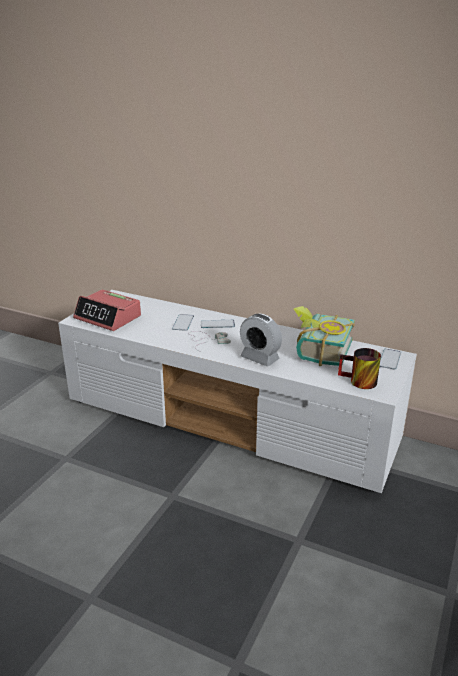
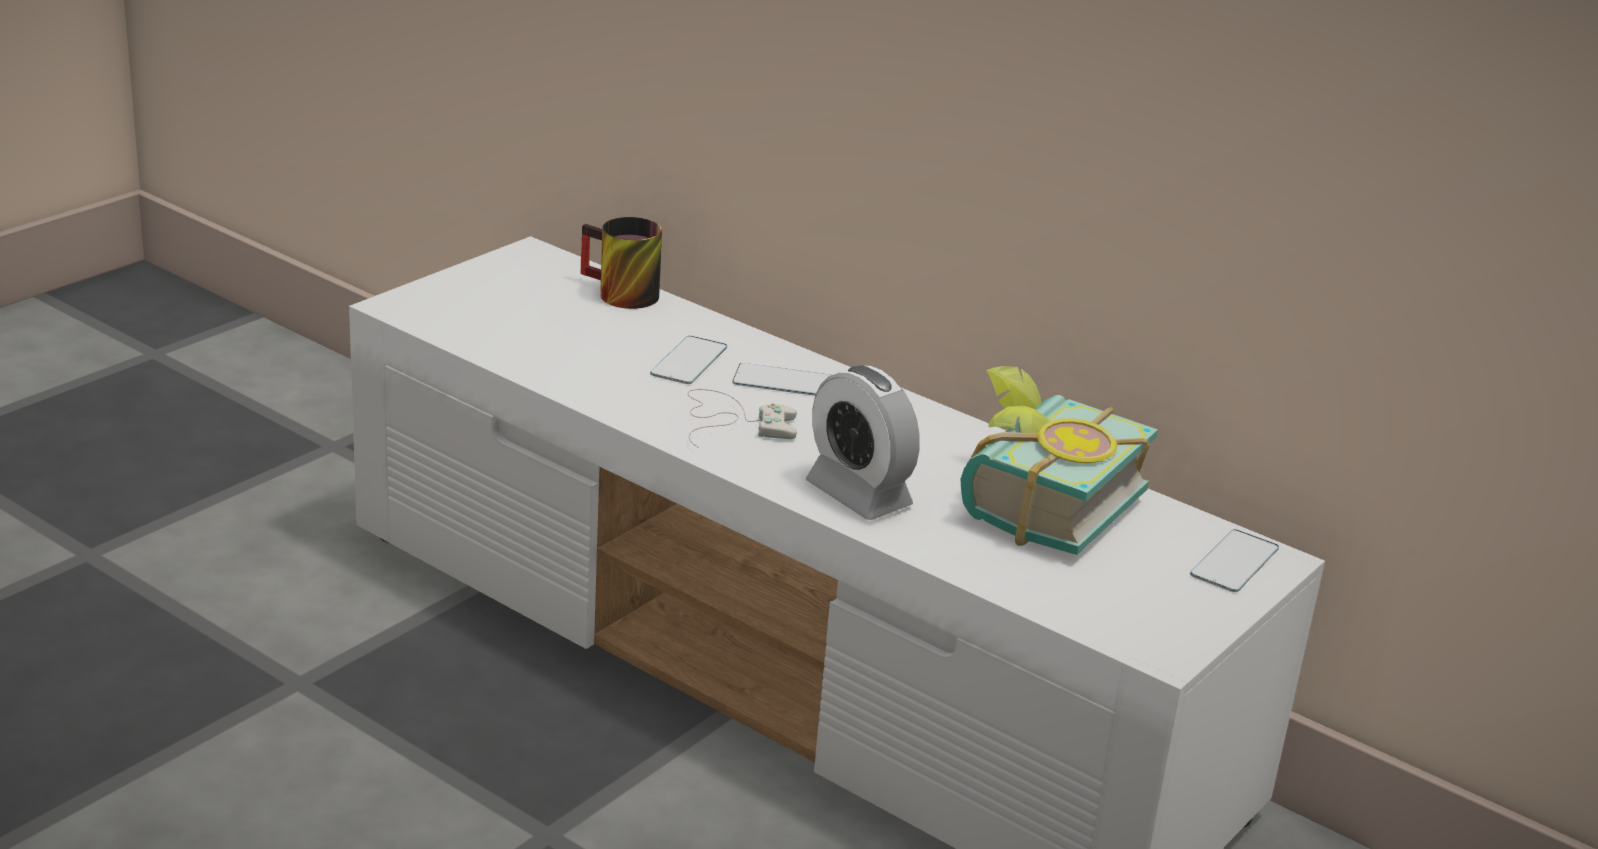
camera: 10 degrees right, 0 degrees up
alarm clock [73,289,141,331] -> none
mug [338,348,381,389] -> mug moved to [581,217,662,309]

